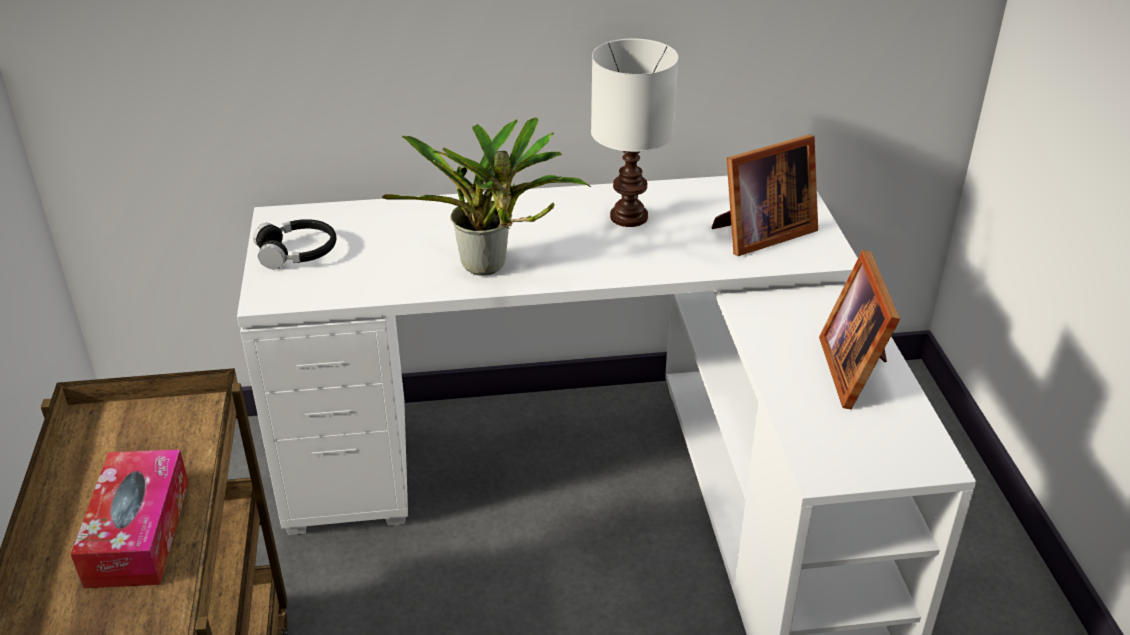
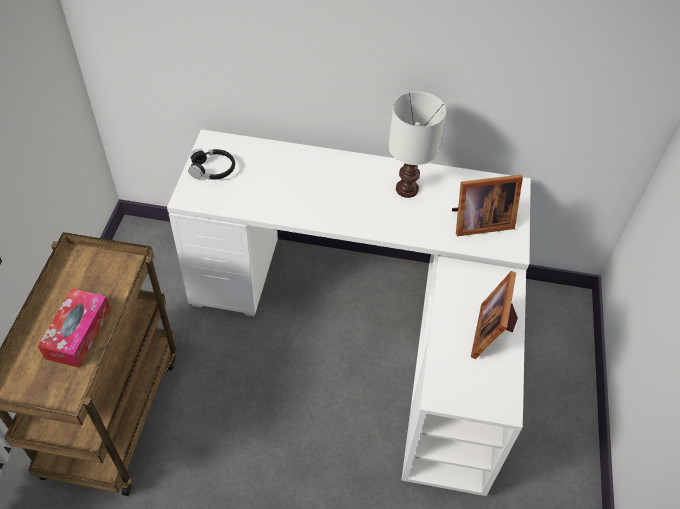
camera: 15 degrees right, 15 degrees up
potted plant [382,117,591,276] -> none

